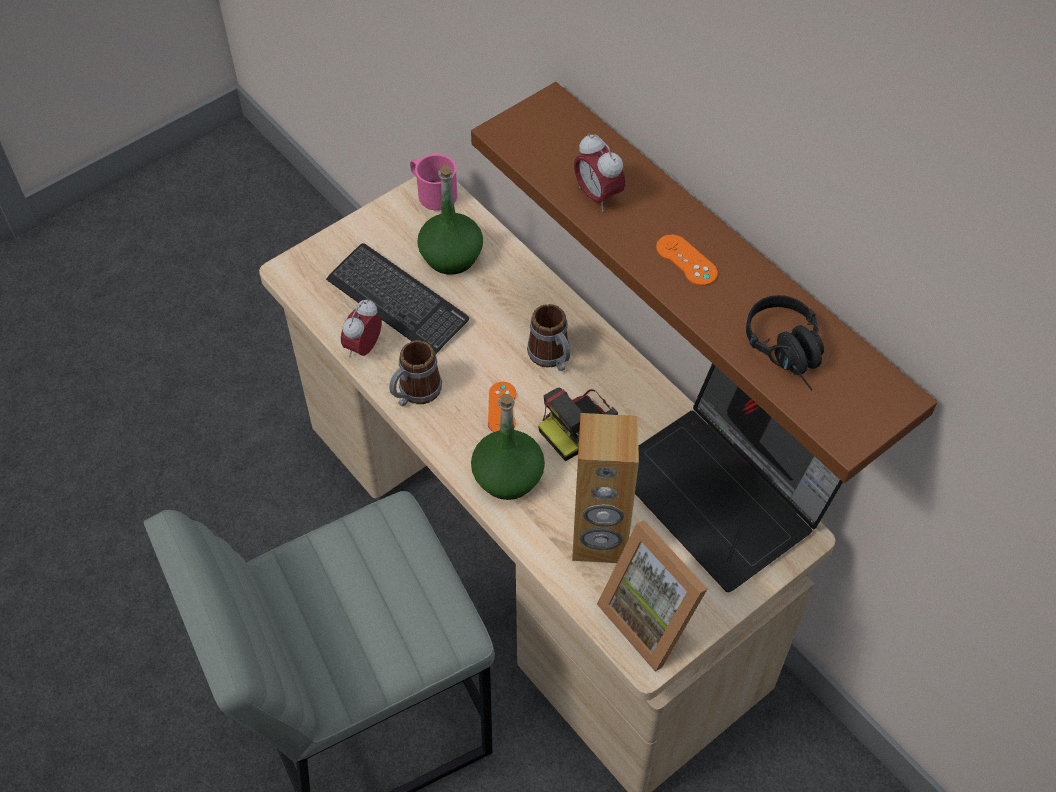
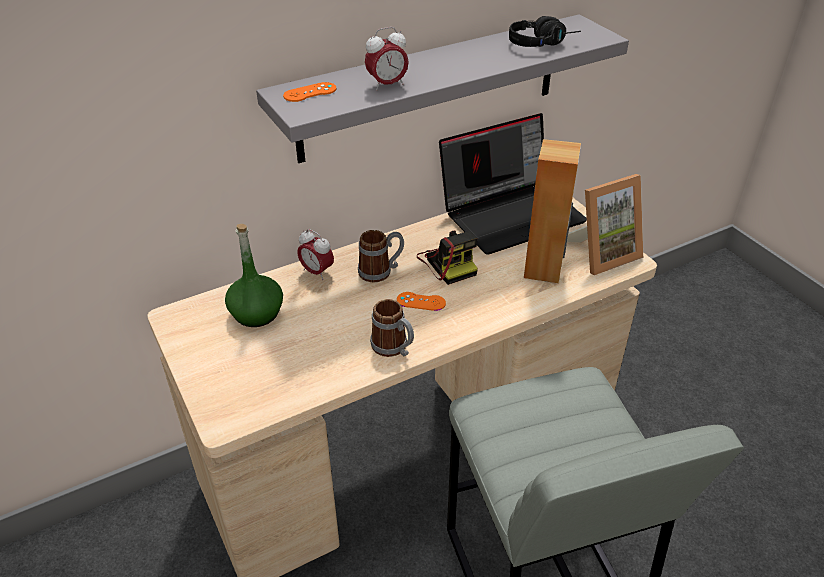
camera: 80 degrees left, 15 degrees down
keyboard [326,243,469,354] -> none
alarm clock [341,299,382,357] -> alarm clock moved to [297,229,334,280]
pink mug [410,154,457,211] -> none
brown shelf [471,82,937,483] -> grey shelf [256,14,629,163]
green bottle [471,394,545,500] -> none
orange game controller [656,235,718,286] -> orange game controller moved to [283,82,336,102]

